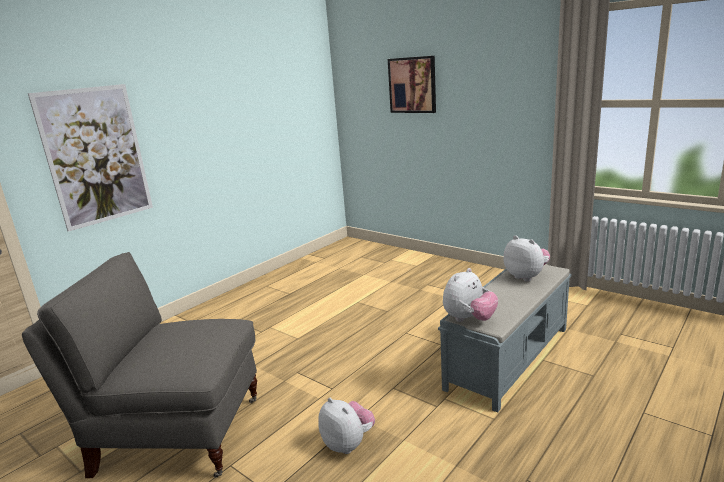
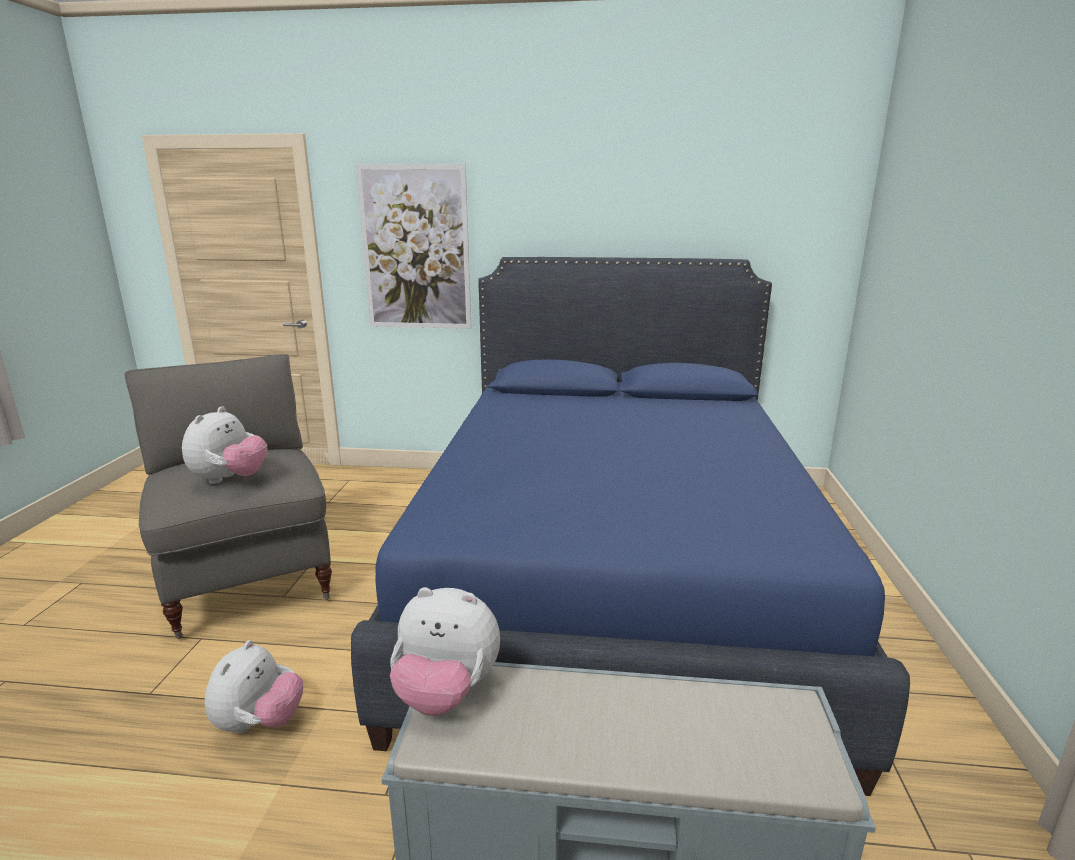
camera: 55 degrees right, 0 degrees up
picture [388,56,436,113] -> none
plush toy [503,236,550,282] -> plush toy moved to [182,406,267,484]
none -> blue bed [351,257,910,796]

